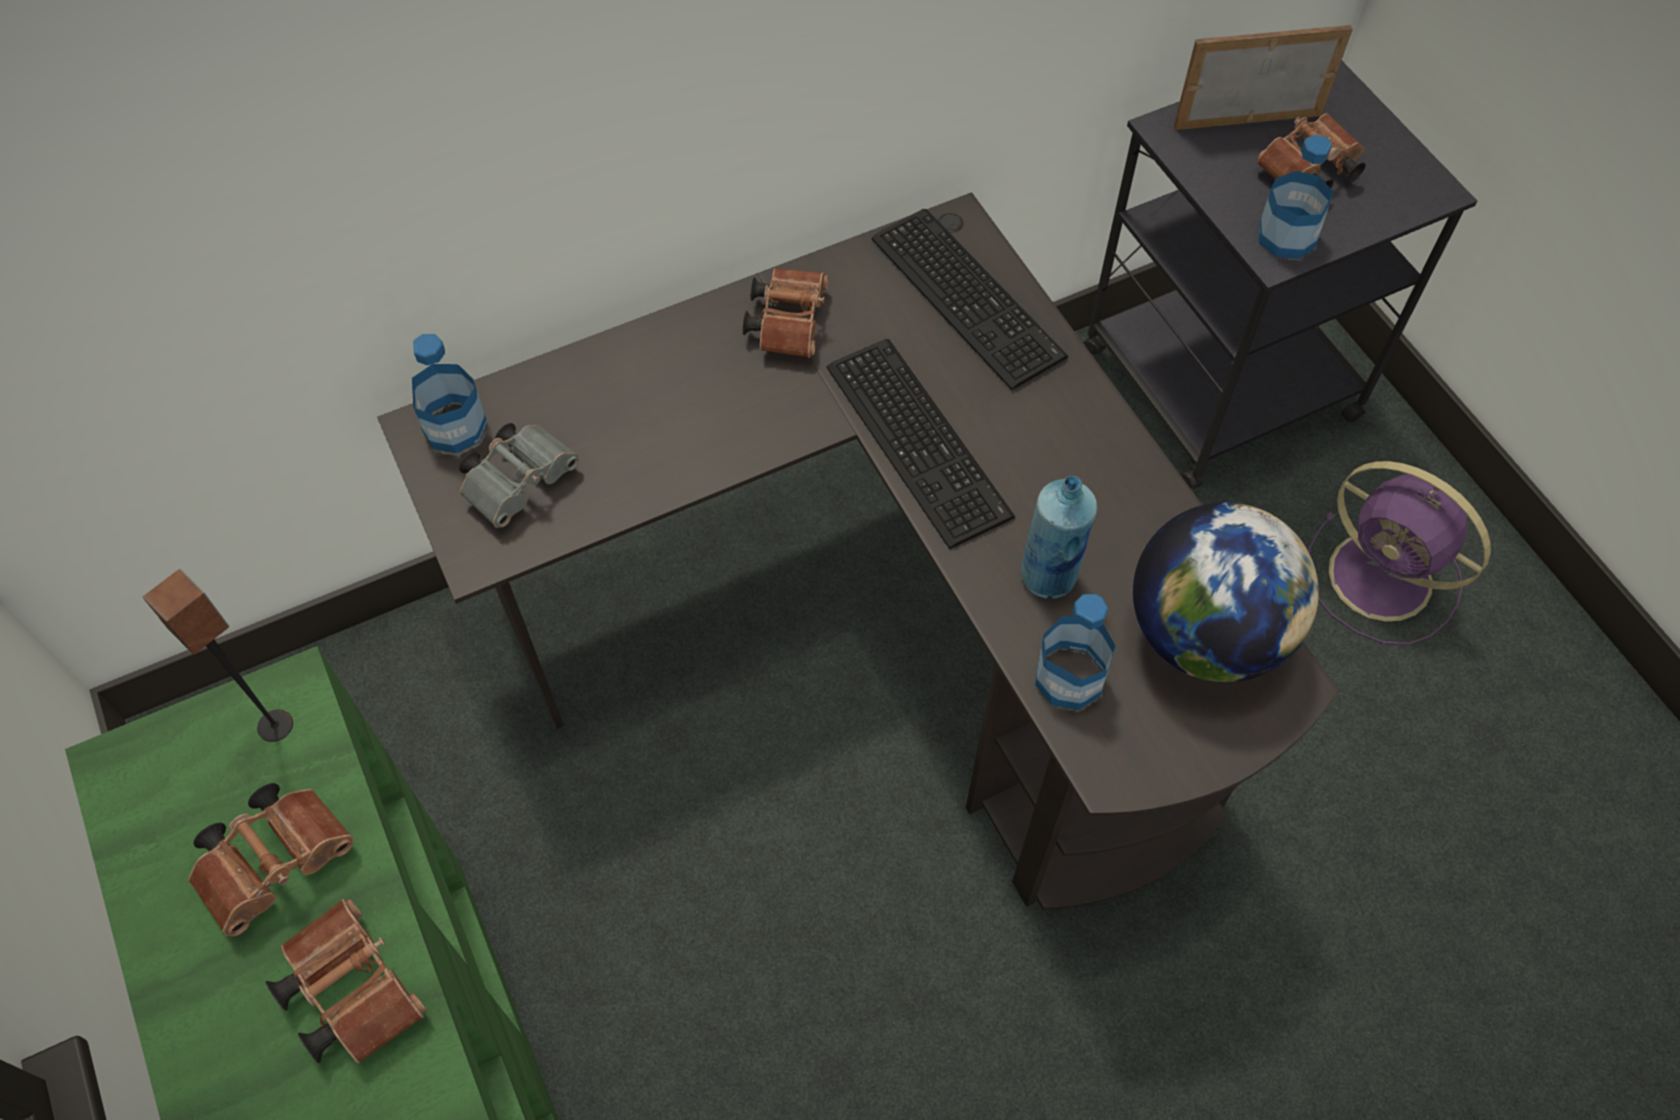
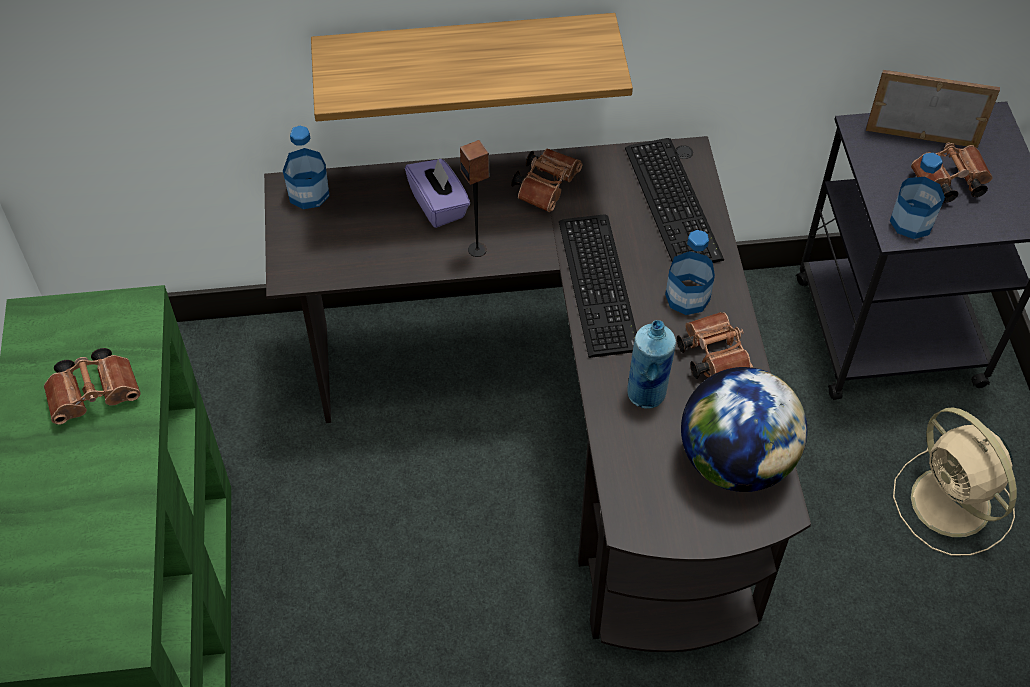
camera: 20 degrees right, 5 degrees down
speaker [143,569,293,742] -> speaker moved to [460,140,489,257]
brown binoculars [266,898,426,1064] -> brown binoculars moved to [677,312,753,379]
grey binoculars [459,423,579,528] -> none
bottle [1035,594,1116,710] -> bottle moved to [665,230,715,315]
purple fan [1308,461,1491,645] -> beige fan [893,407,1017,556]
none -> shelf [311,13,633,122]
none -> purple tissue box [405,158,470,228]

